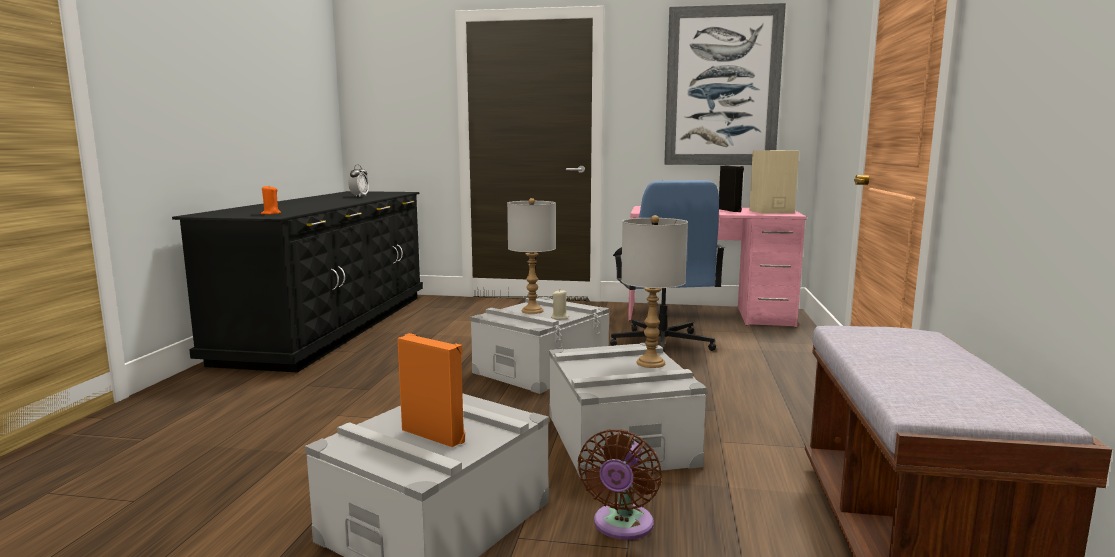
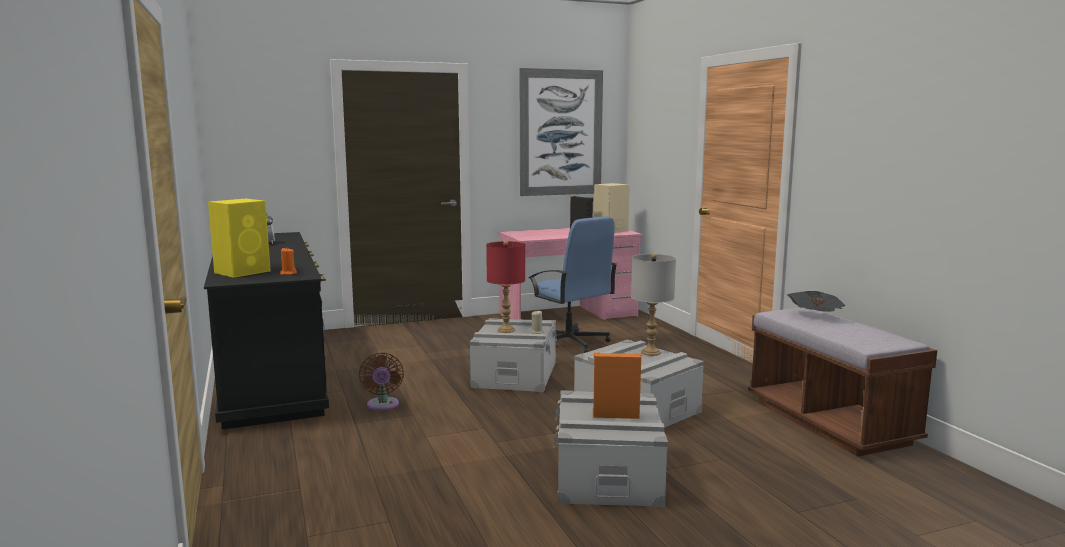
camera: 30 degrees left, 0 degrees up
grey table lamp [507,198,556,314] -> red table lamp [486,241,525,333]
brown fan [578,429,662,540] -> brown fan moved to [359,352,404,411]
none -> yellow speaker [208,199,271,278]
none -> newspaper [787,291,845,312]

